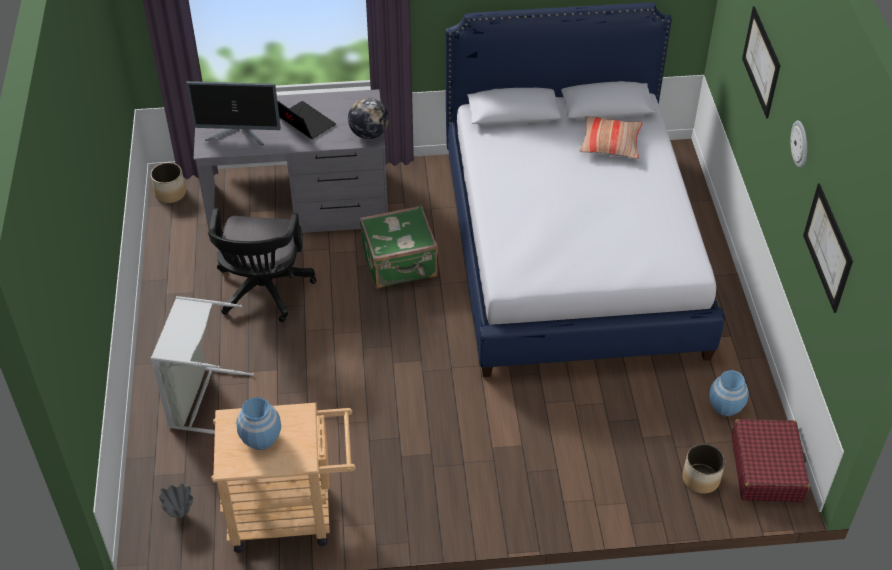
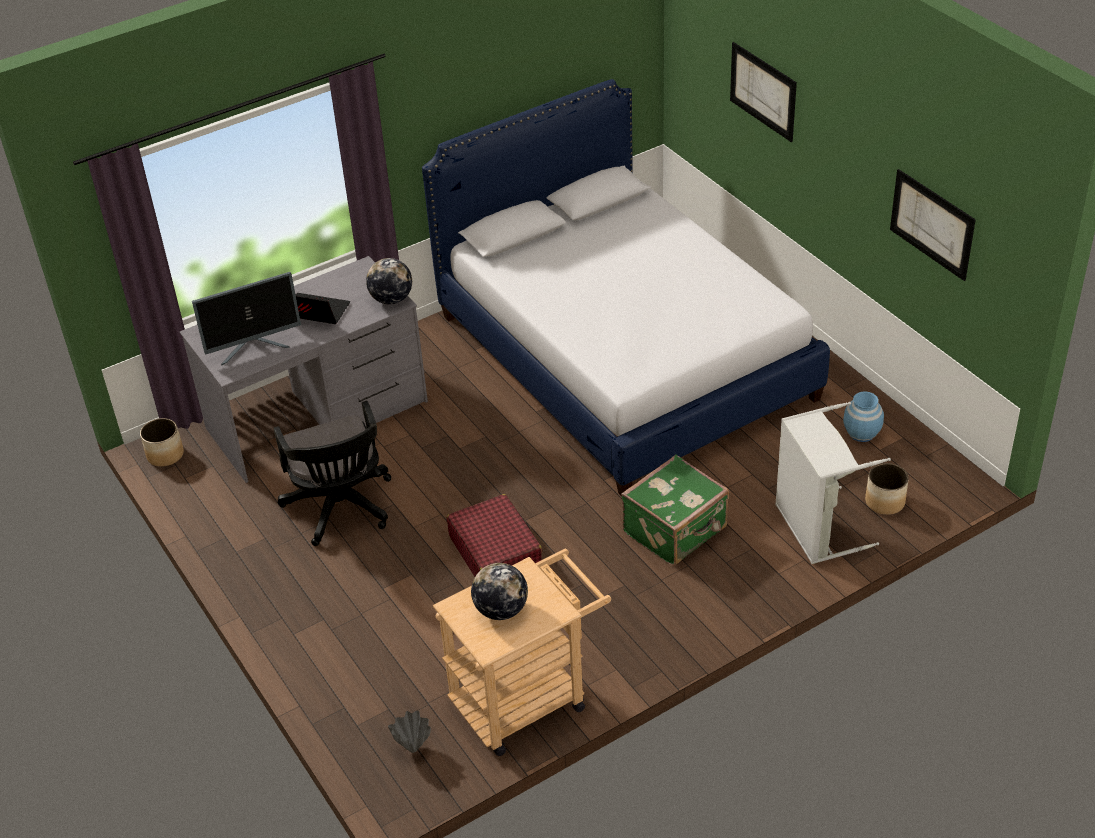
camera: 25 degrees left, 5 degrees down
grey laundry basket [151,296,254,435] -> grey laundry basket moved to [775,402,891,564]
blue vase [236,397,281,450] -> globe [471,563,528,620]
green suitcase [359,205,438,289] -> green suitcase moved to [621,454,729,566]
pillow [579,116,643,159] -> none
red suitcase [732,419,810,502] -> red suitcase moved to [447,494,542,577]
wall clock [790,120,807,168] -> none

